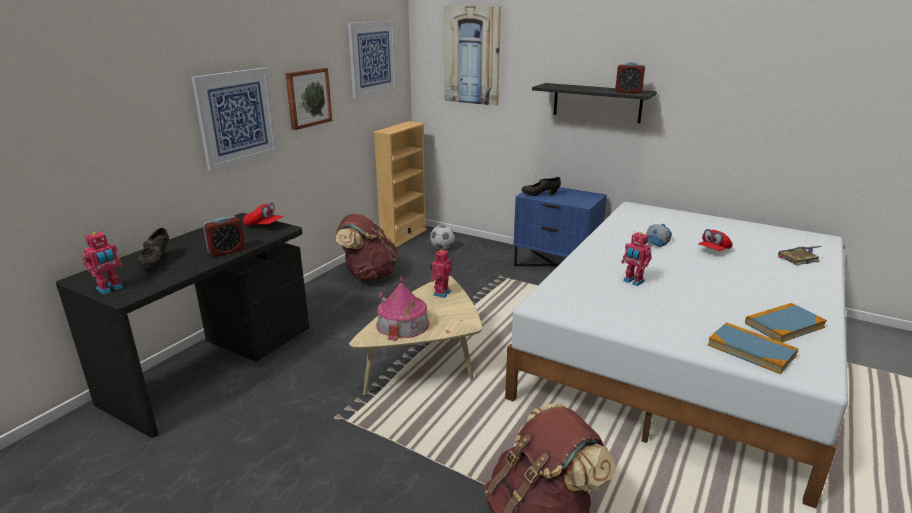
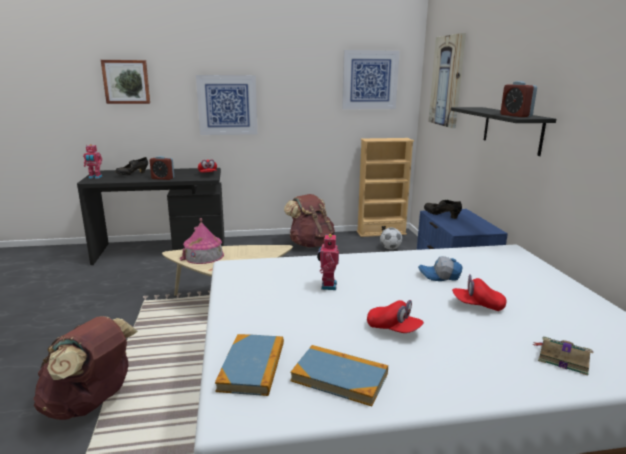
camera: 50 degrees right, 5 degrees down
picture [285,68,332,130] -> picture moved to [101,60,150,104]
toy robot [430,248,451,298] -> none
none -> red cap [367,300,424,333]

